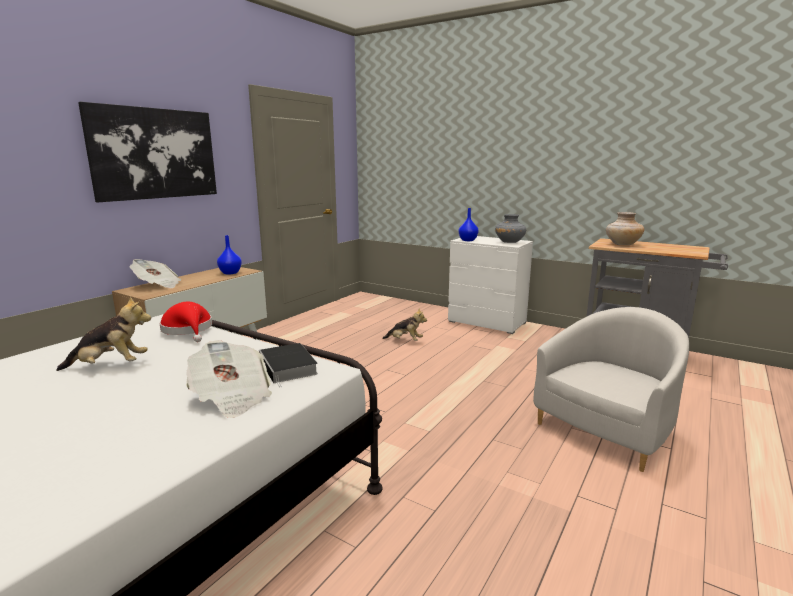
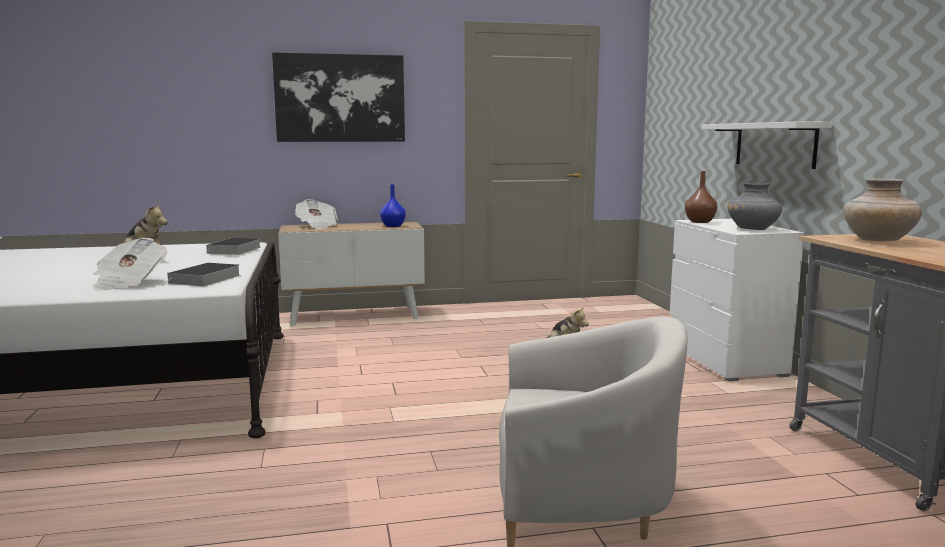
camera: 45 degrees right, 5 degrees down
red hat [159,302,212,342] -> book [204,238,261,255]
blue vase [459,208,479,241] -> brown vase [685,171,718,223]
none -> white shelf [702,121,832,169]

